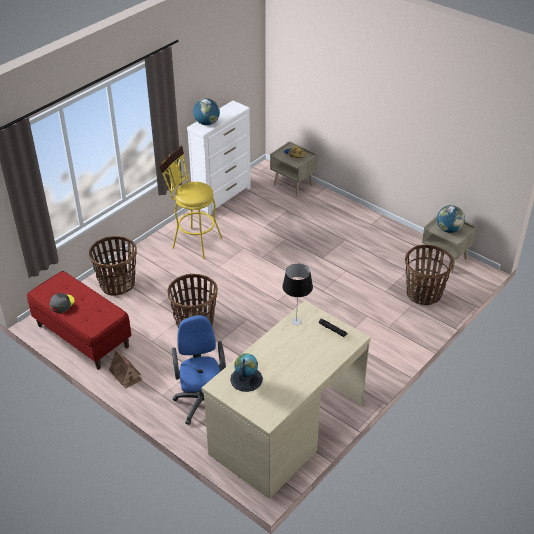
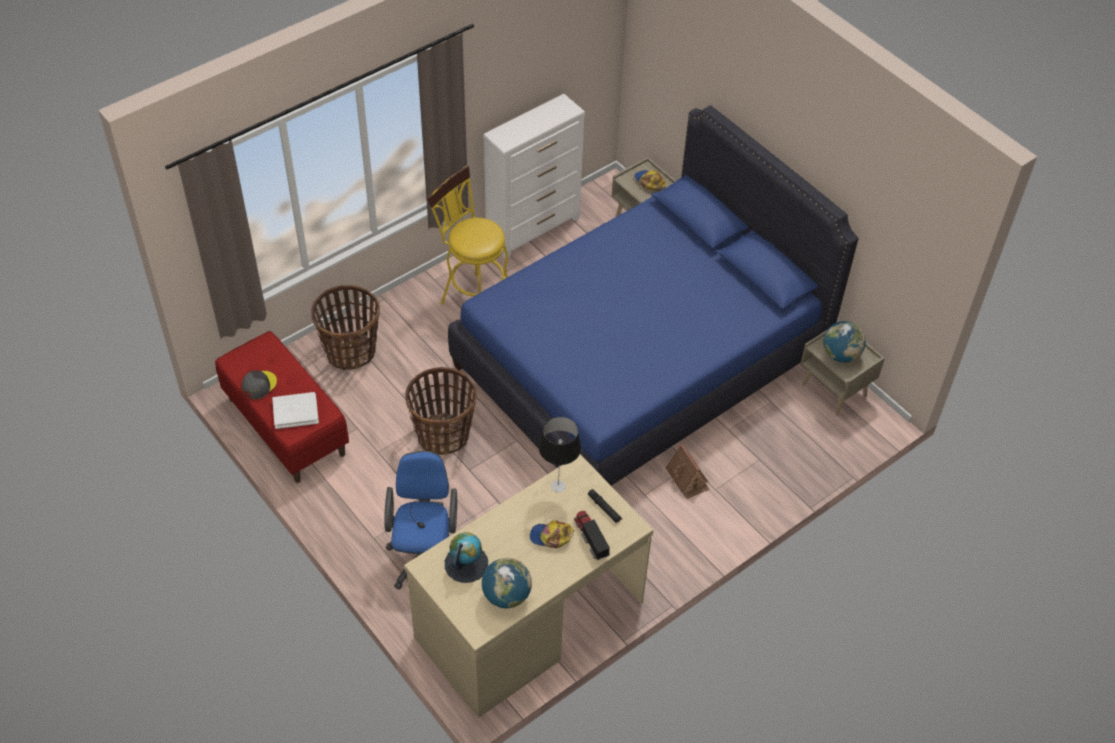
camera: 10 degrees right, 10 degrees up
toy house [109,349,142,389] -> toy house moved to [665,444,710,499]
globe [193,98,220,125] -> globe moved to [482,558,532,608]
basket [405,244,454,305] -> none
none -> white book [272,392,319,429]
none -> blue bed [448,106,858,486]
none -> cap [530,520,574,548]
none -> toy truck [574,510,610,560]

